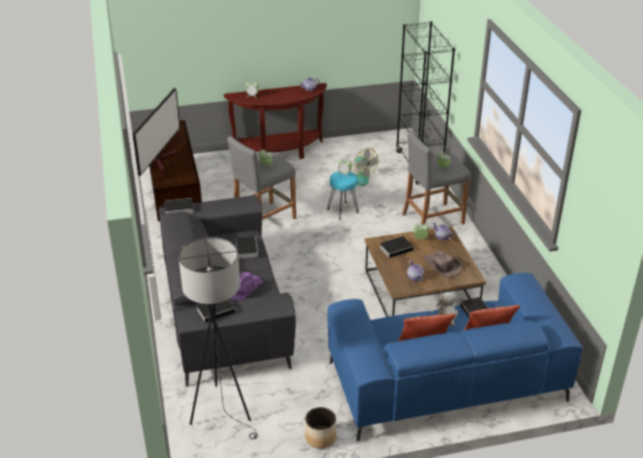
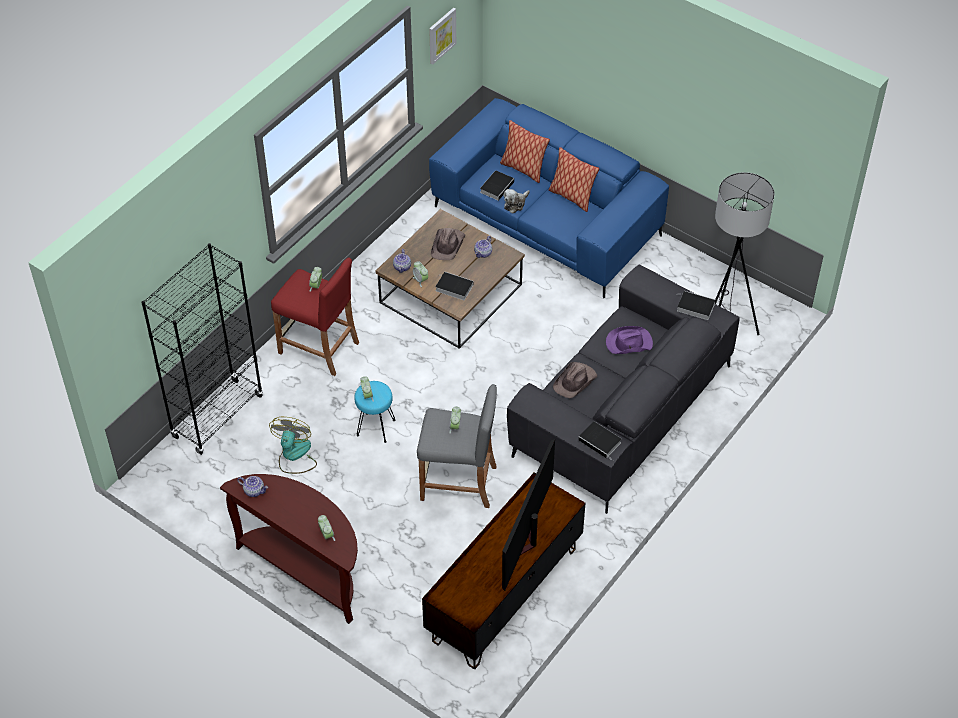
camera: 130 degrees left, 15 degrees up
television [132,88,180,176] -> television turned 45 degrees counterclockwise [502,439,555,591]
book [236,236,258,258] -> brown hat [553,362,597,398]
planter [305,407,336,449] -> none
grey stool [402,131,470,225] -> red stool [271,258,359,376]
none -> picture [429,8,456,64]

